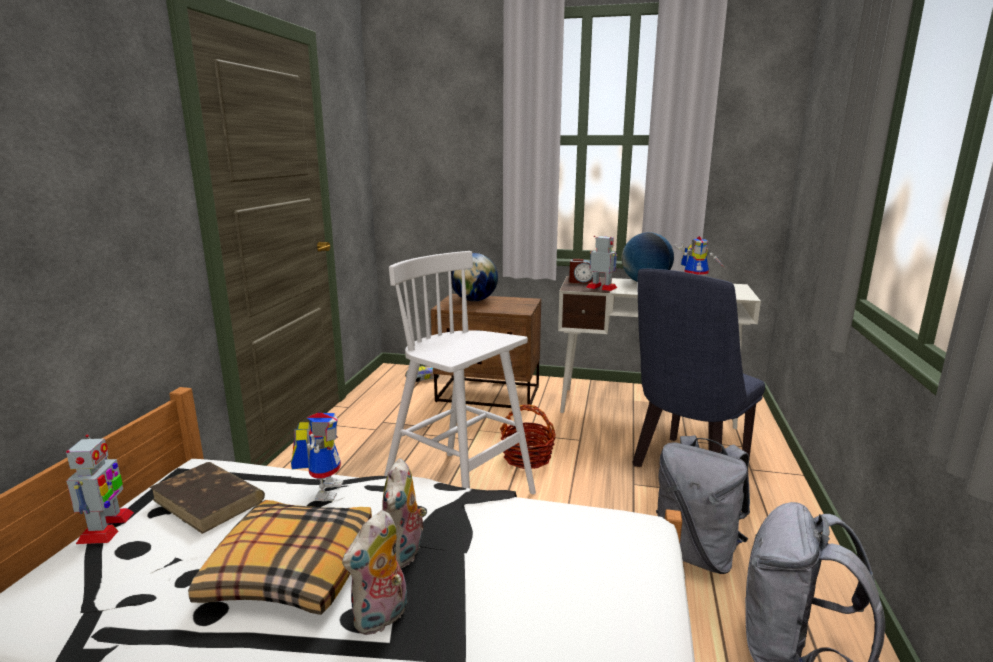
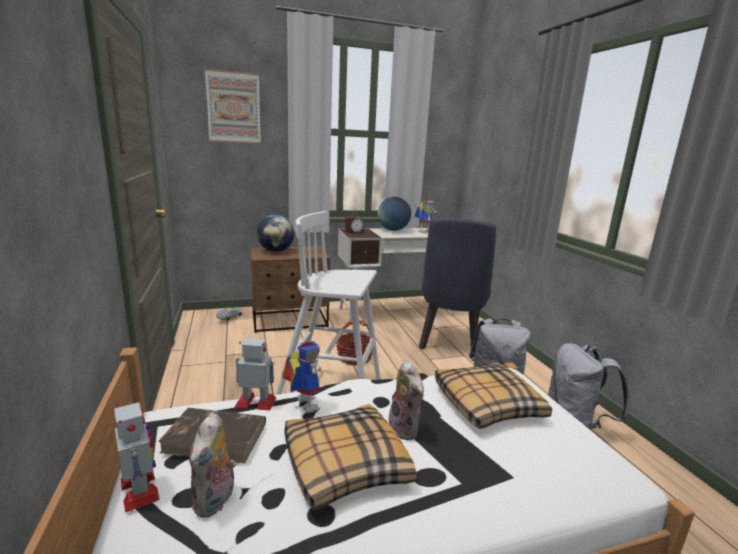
camera: 30 degrees left, 0 degrees up
plush toy [342,510,407,635] -> plush toy moved to [189,413,236,518]
toy robot [586,236,618,291] -> toy robot moved to [235,338,276,410]
none -> picture [205,69,261,144]
none -> pillow [435,362,552,429]

